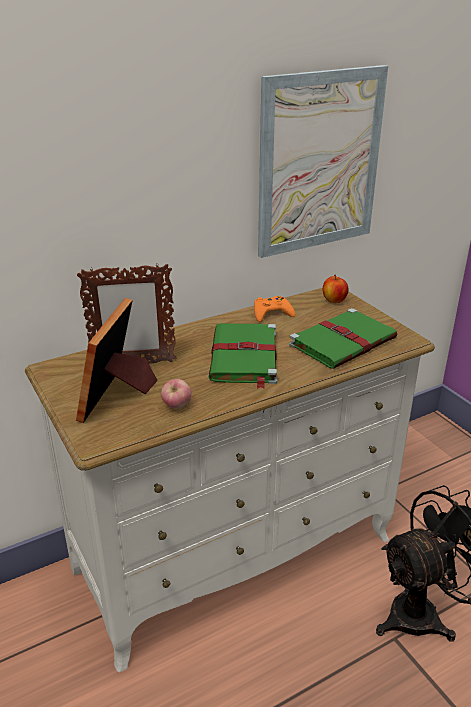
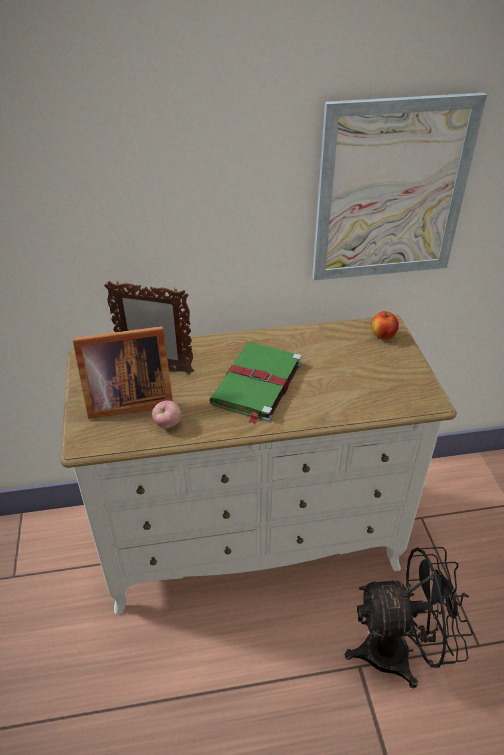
camera: 20 degrees right, 10 degrees up
picture frame [76,298,158,423] -> picture frame turned 135 degrees counterclockwise [73,326,173,419]
orange game controller [254,296,295,322] -> none
green book [289,308,397,369] -> none

